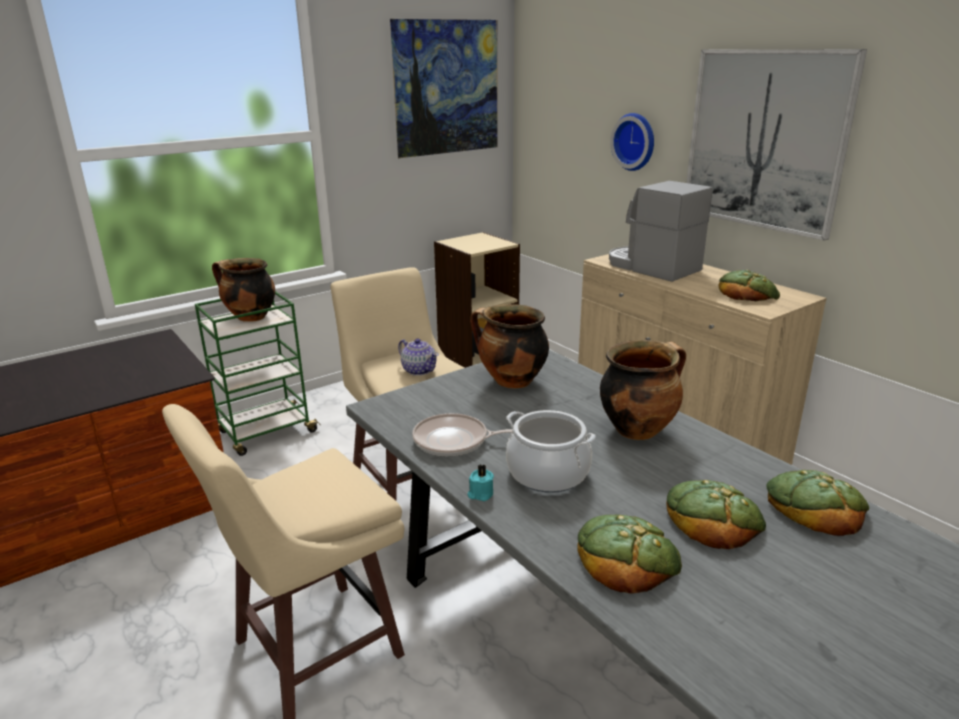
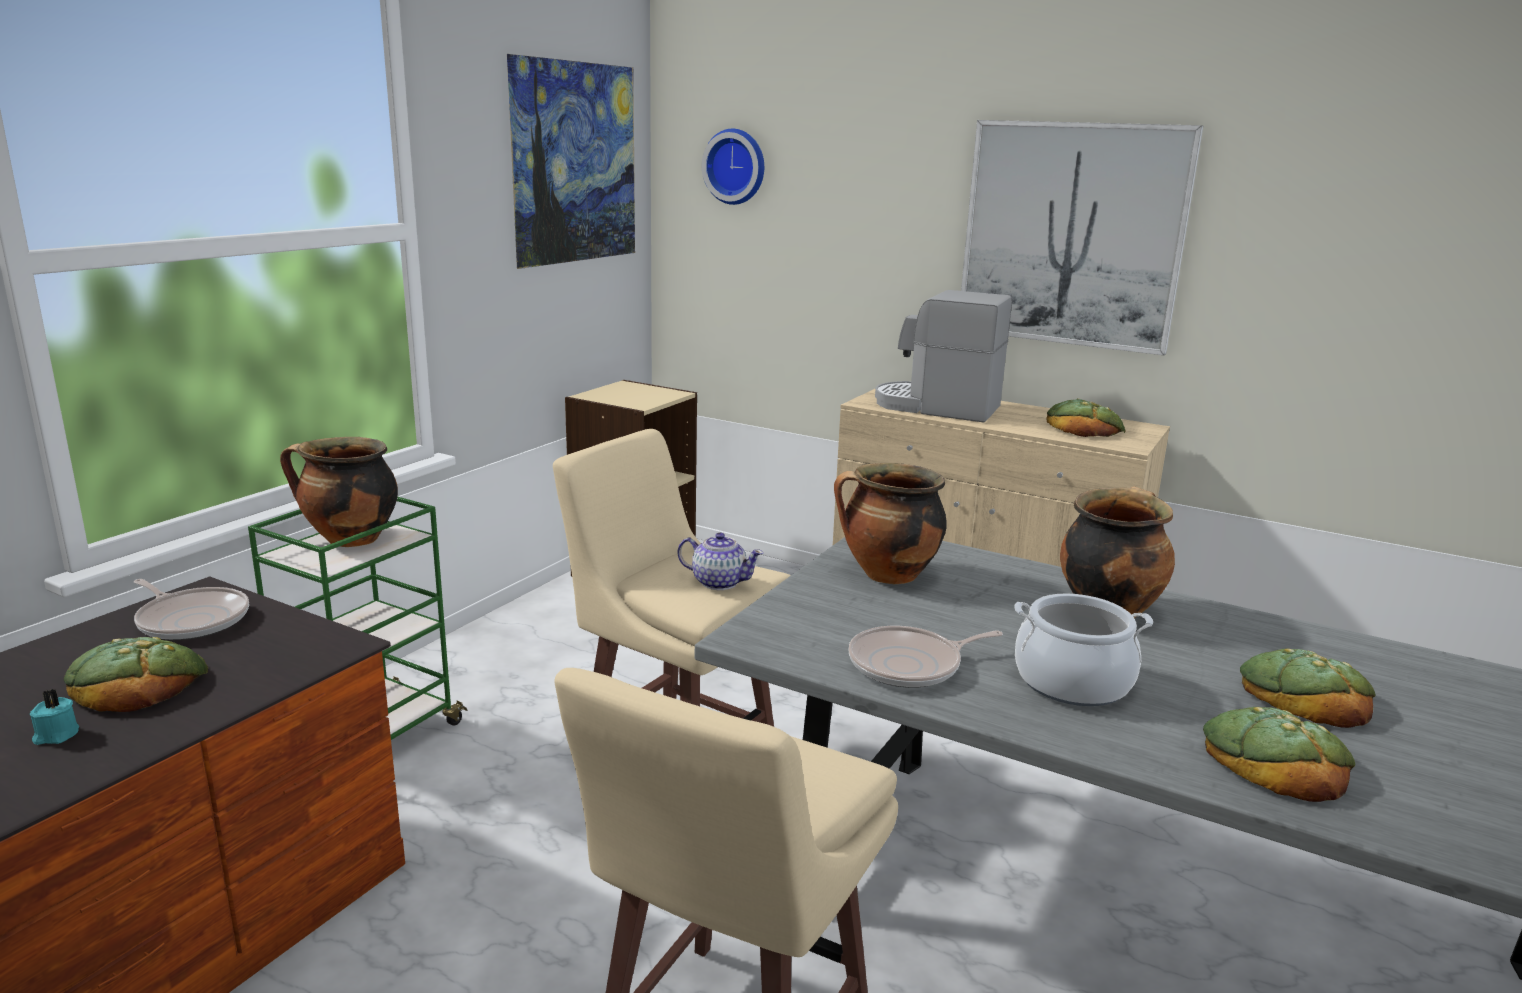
camera: 25 degrees left, 5 degrees down
turquoise candle [468,464,494,501] -> turquoise candle moved to [30,689,79,745]
wall clock [610,113,654,171] -> wall clock moved to [702,129,764,205]
bread [766,470,869,536] -> bread moved to [63,637,208,712]
none -> frying pan [134,579,249,640]

